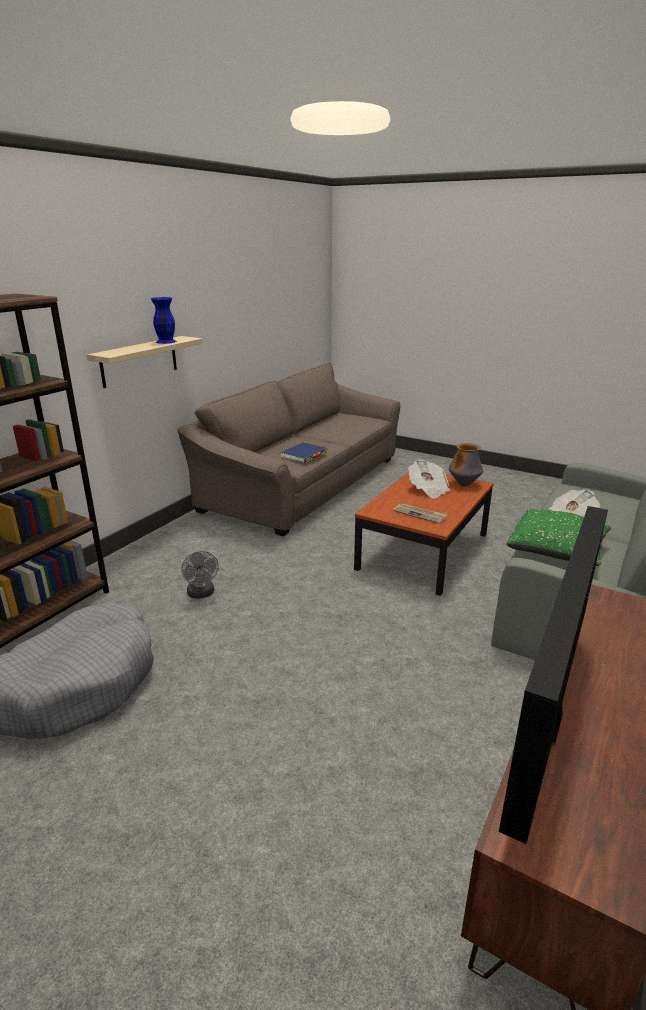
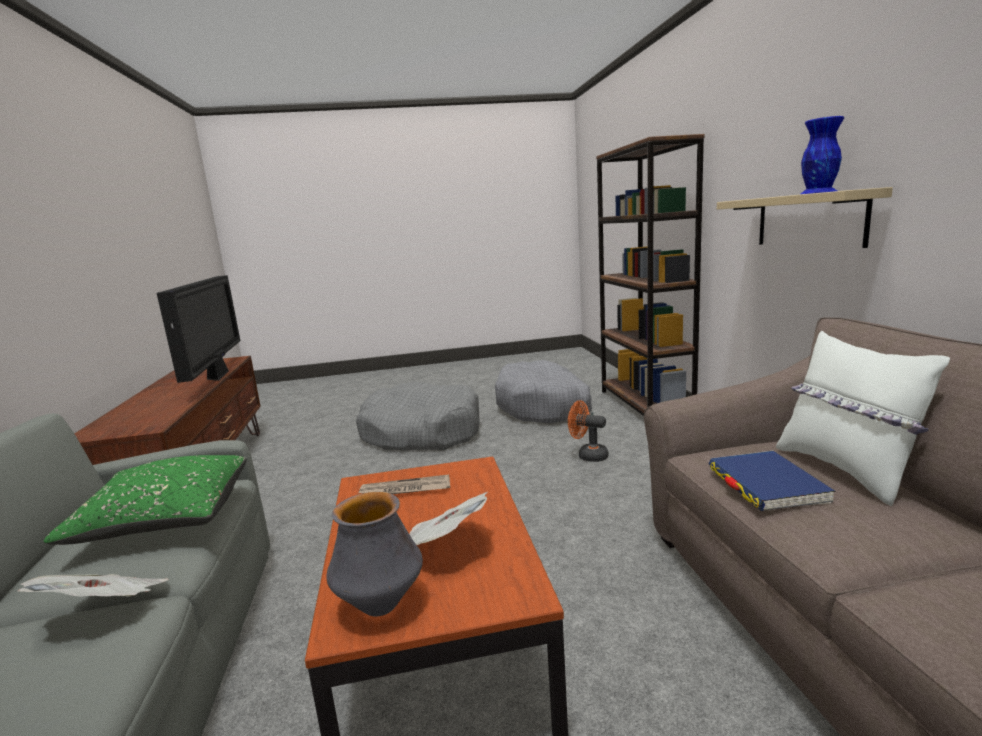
camera: 140 degrees right, 10 degrees down
grey fan [181,551,219,599] -> orange fan [568,400,609,462]
none -> grey dog bed [356,382,479,451]
none -> white pillow [776,331,950,506]

